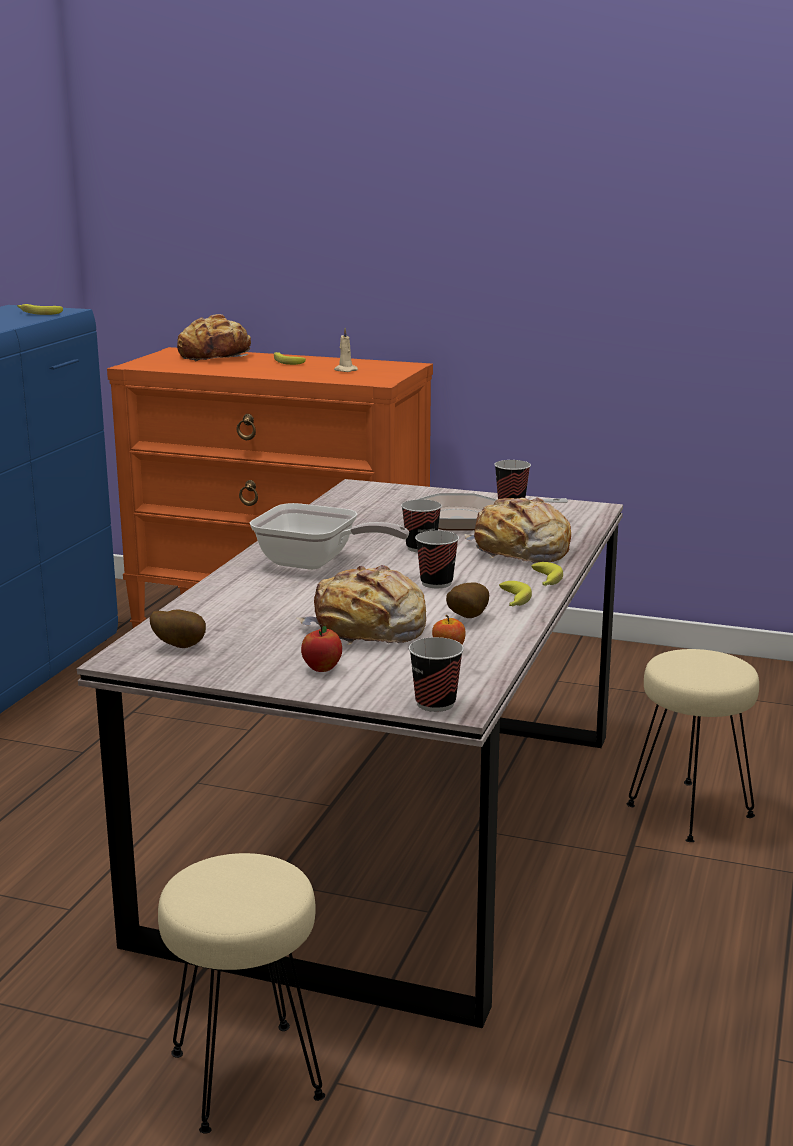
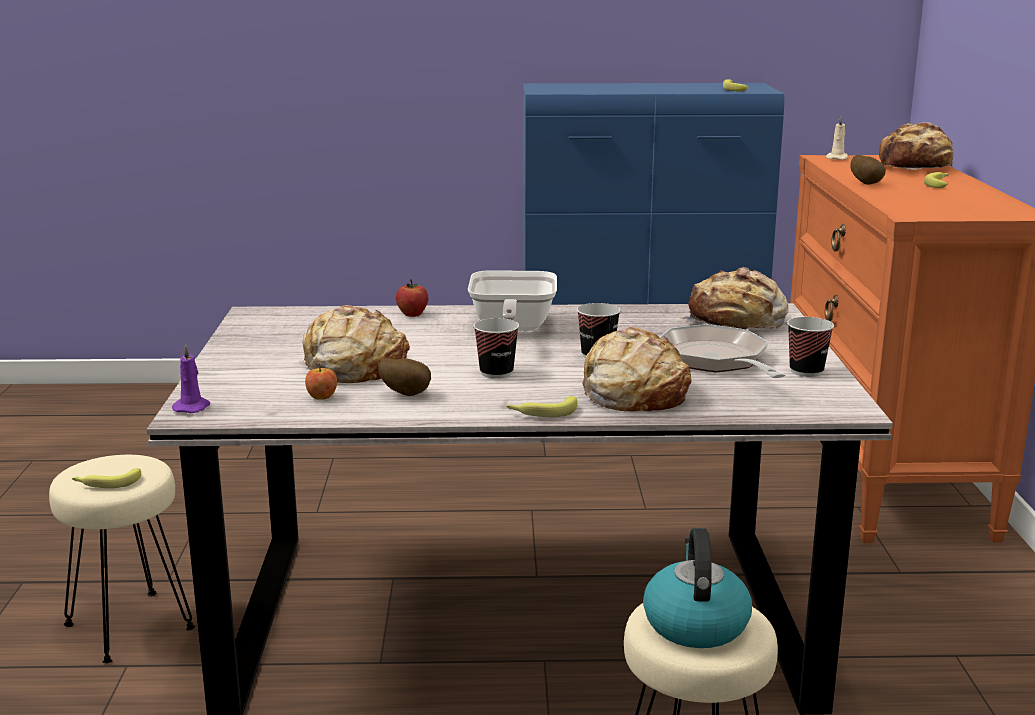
camera: 70 degrees right, 0 degrees up
potato [150,609,206,648] -> potato moved to [850,155,886,185]
apple [301,624,342,672] -> apple moved to [396,279,428,317]
beige candle [334,328,358,372] -> beige candle moved to [825,116,848,160]
cup [409,637,464,712] -> purple candle [172,344,210,413]
banana [499,581,532,607] -> banana moved to [72,468,141,488]
none -> kettle [643,528,752,648]
none -> bread [679,267,788,329]

